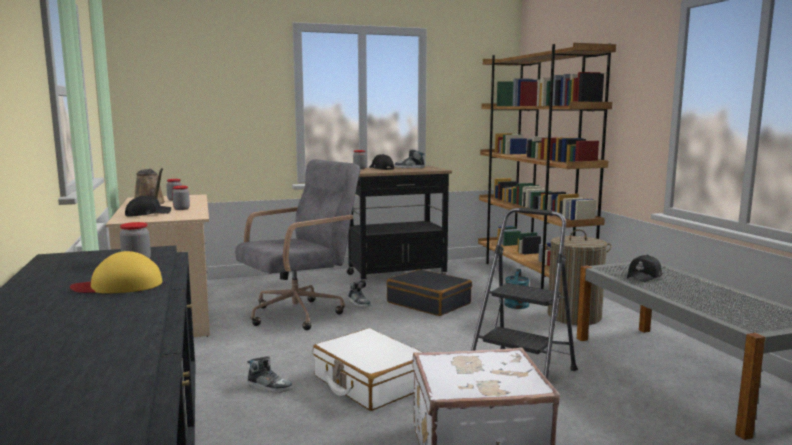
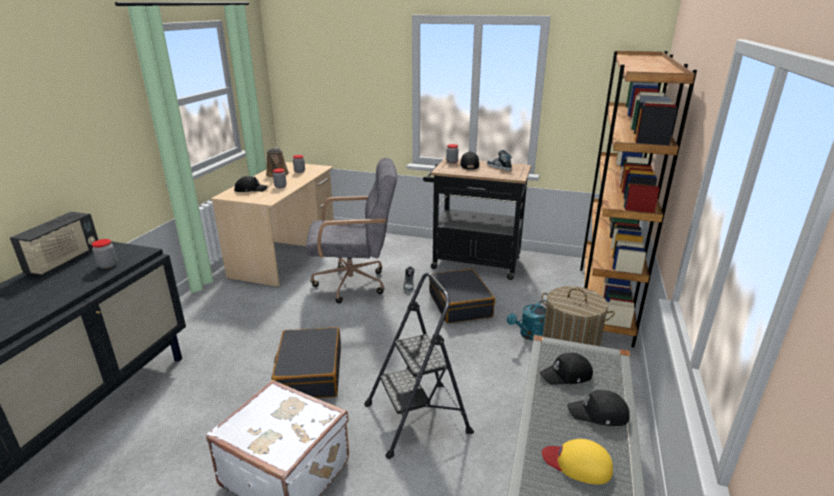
camera: 35 degrees right, 15 degrees up
yellow cap [70,251,162,294] -> yellow cap moved to [542,439,613,485]
shoe [247,356,293,393] -> none
white suitcase [313,328,424,411] -> black suitcase [271,327,341,398]
none -> radio [10,212,98,276]
none -> black cap [567,390,630,426]

